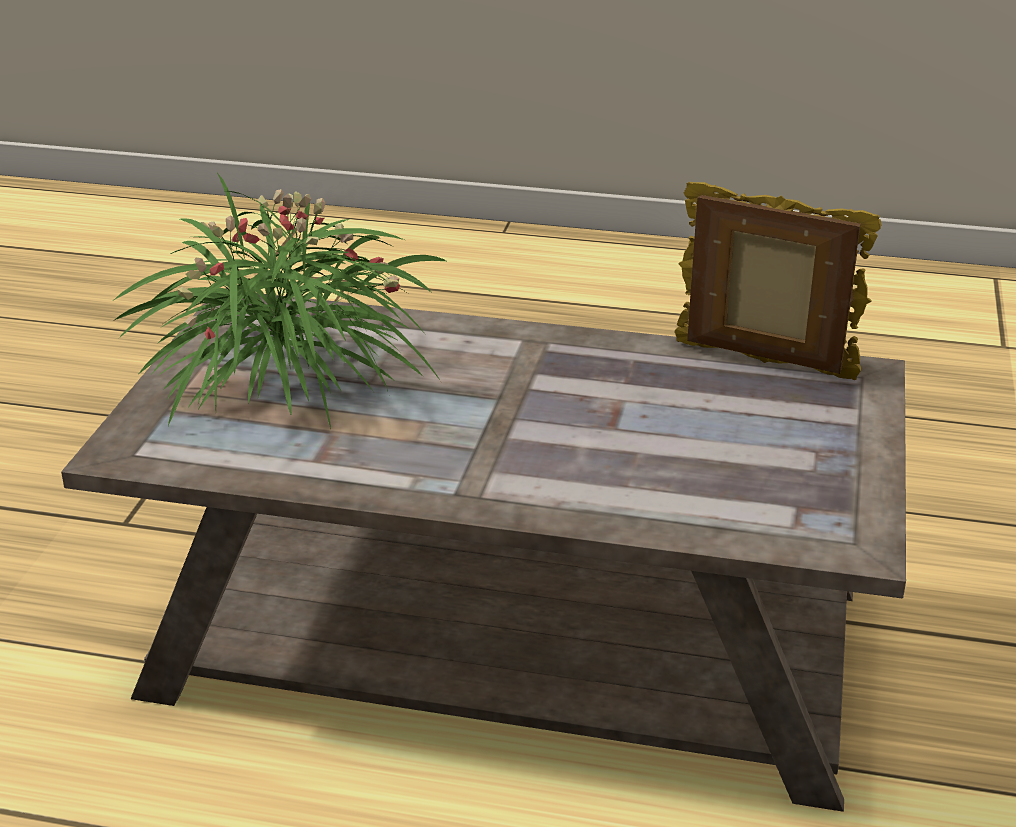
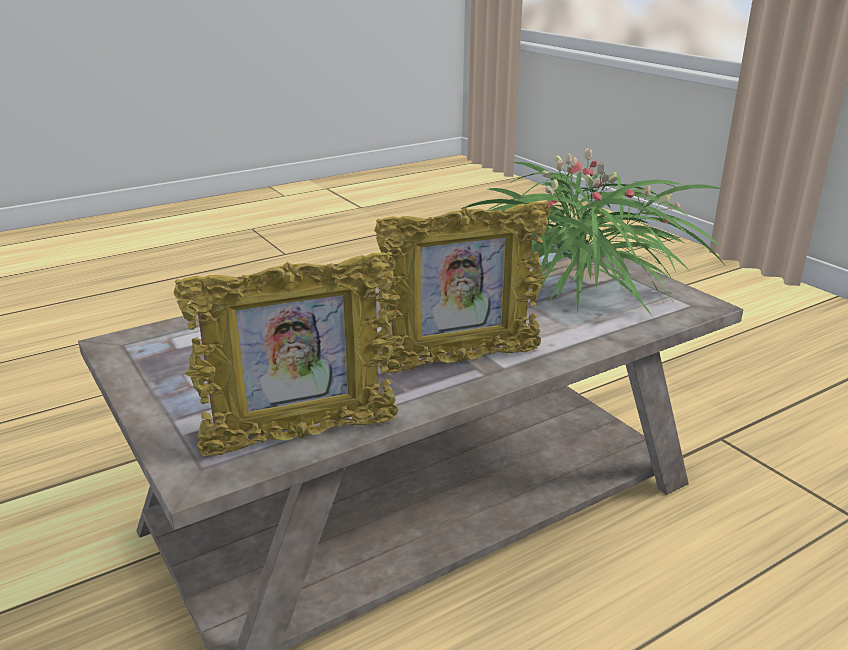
camera: 135 degrees right, 5 degrees down
none -> picture frame [374,201,551,373]

